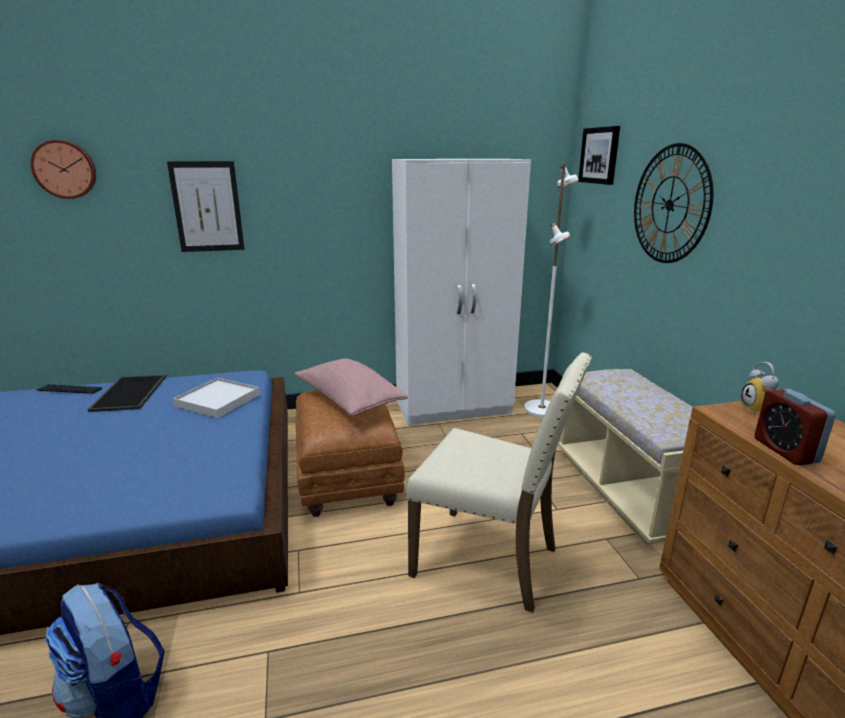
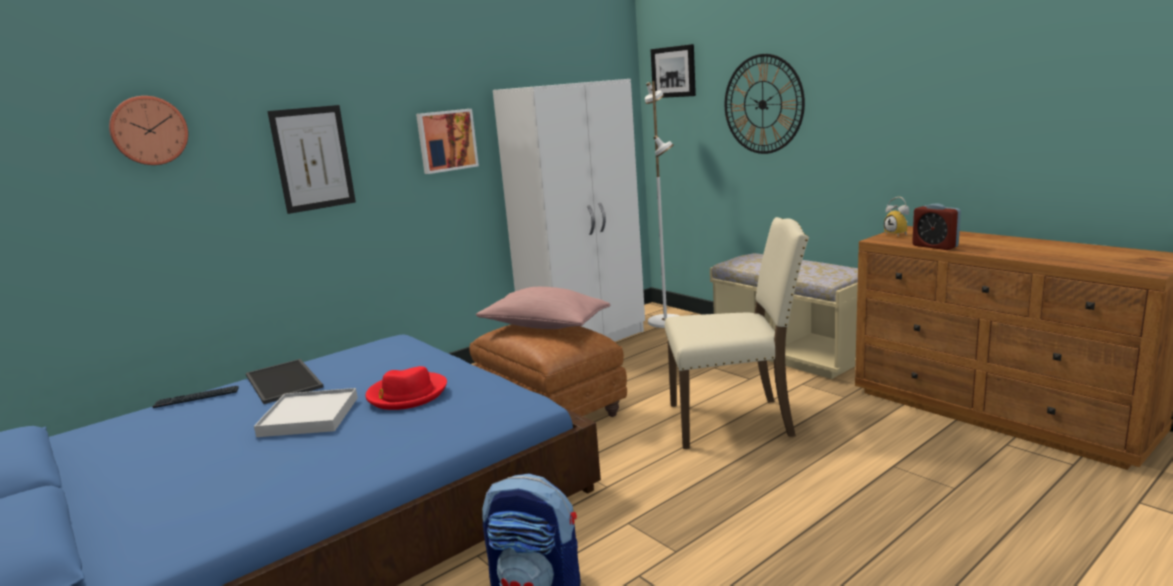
camera: 25 degrees left, 5 degrees down
white tray [173,378,260,418] -> white tray moved to [254,388,358,437]
none -> red hat [365,366,447,410]
none -> picture [416,109,479,174]

